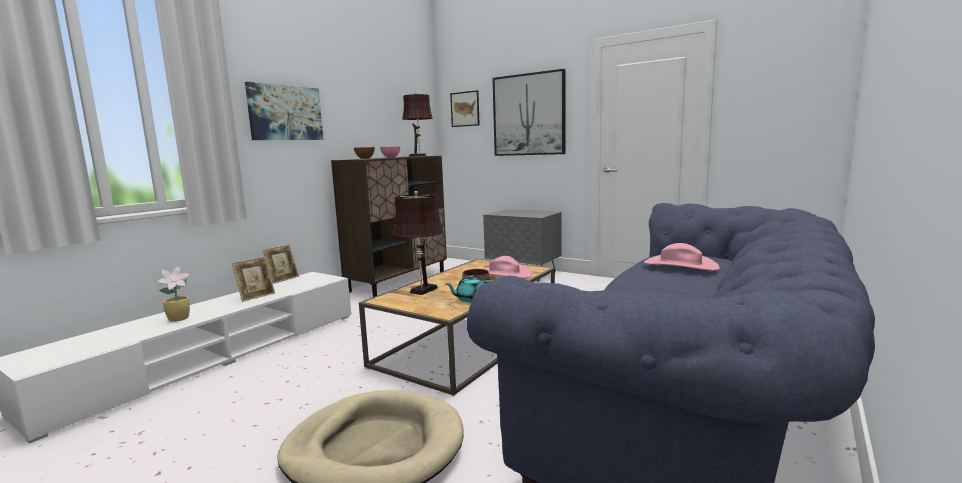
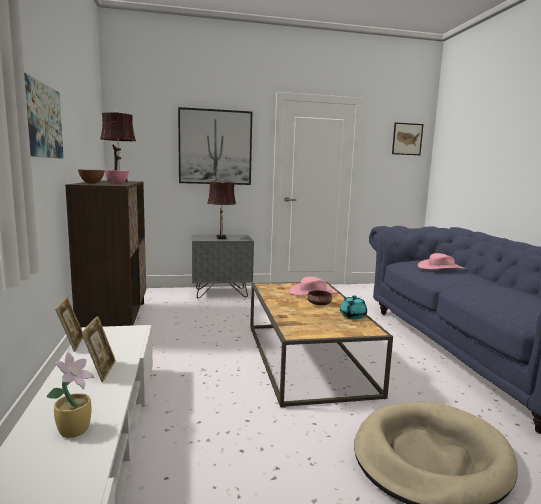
camera: 45 degrees left, 0 degrees up
brown table lamp [393,191,444,295] -> brown table lamp moved to [207,179,236,239]
picture [450,90,480,127] -> picture moved to [392,122,423,155]

